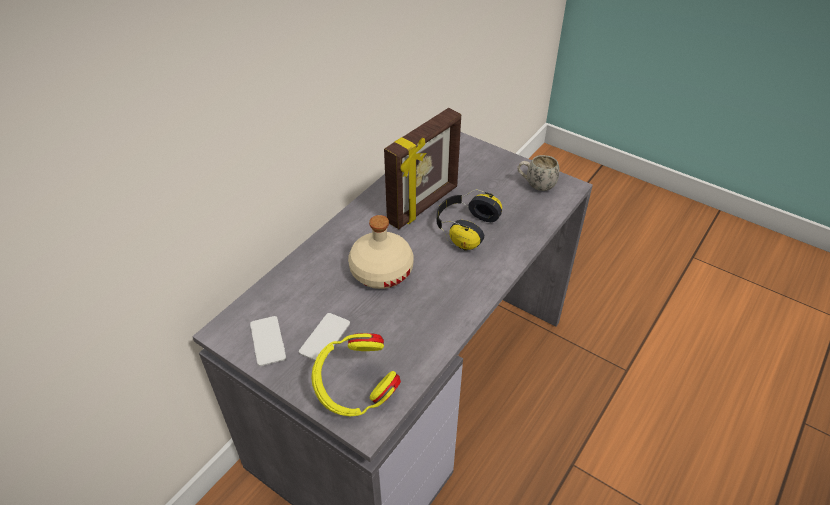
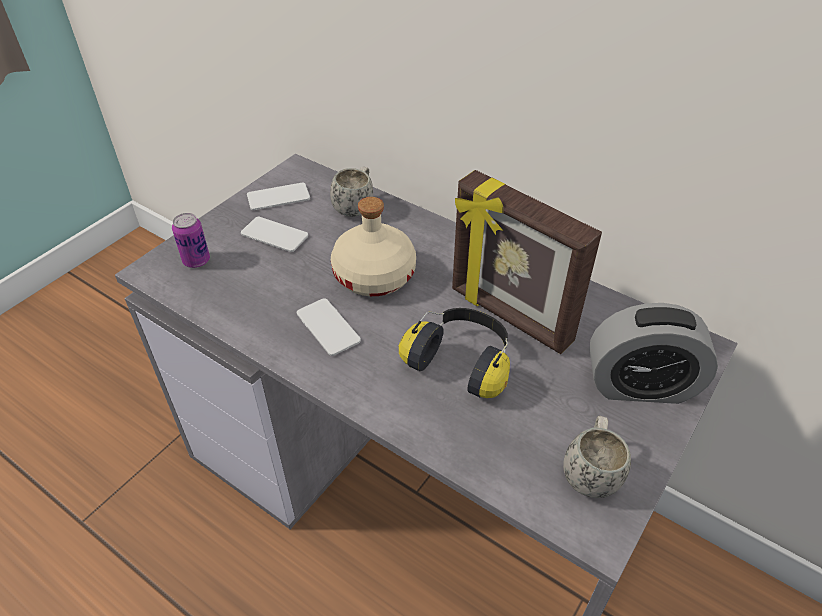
camera: 90 degrees right, 0 degrees up
yellow headphones [311,333,401,416] -> can [172,213,210,268]
none -> phone [297,298,361,356]
none -> white mug [330,166,373,217]
none -> alarm clock [590,303,718,404]

